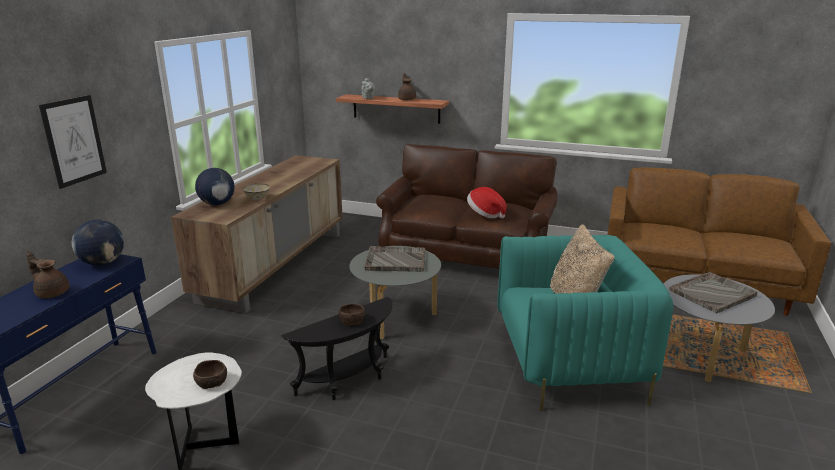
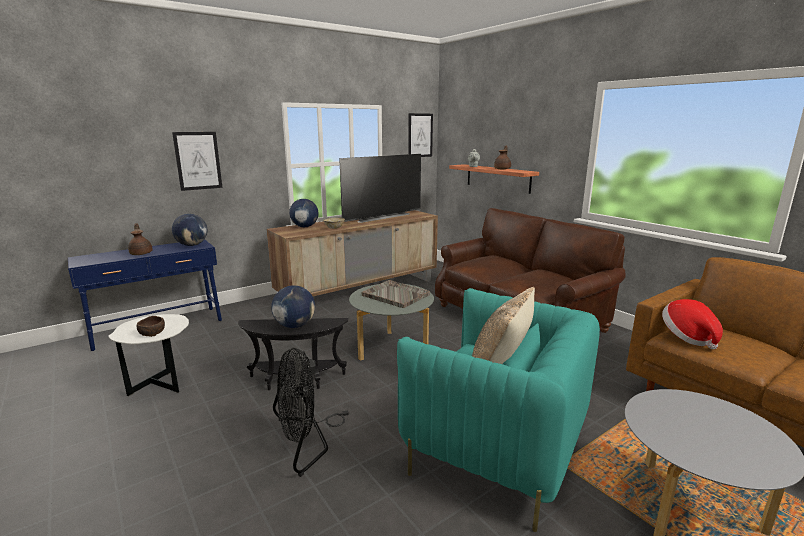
camera: 35 degrees right, 5 degrees down
brown bowl [338,304,365,326] -> globe [271,285,315,328]
hat [467,187,507,219] -> hat moved to [662,299,723,349]
grey tray [669,272,757,313] -> none
none -> black fan [273,348,349,477]
none -> television [339,154,421,223]
none -> picture [408,113,433,157]

